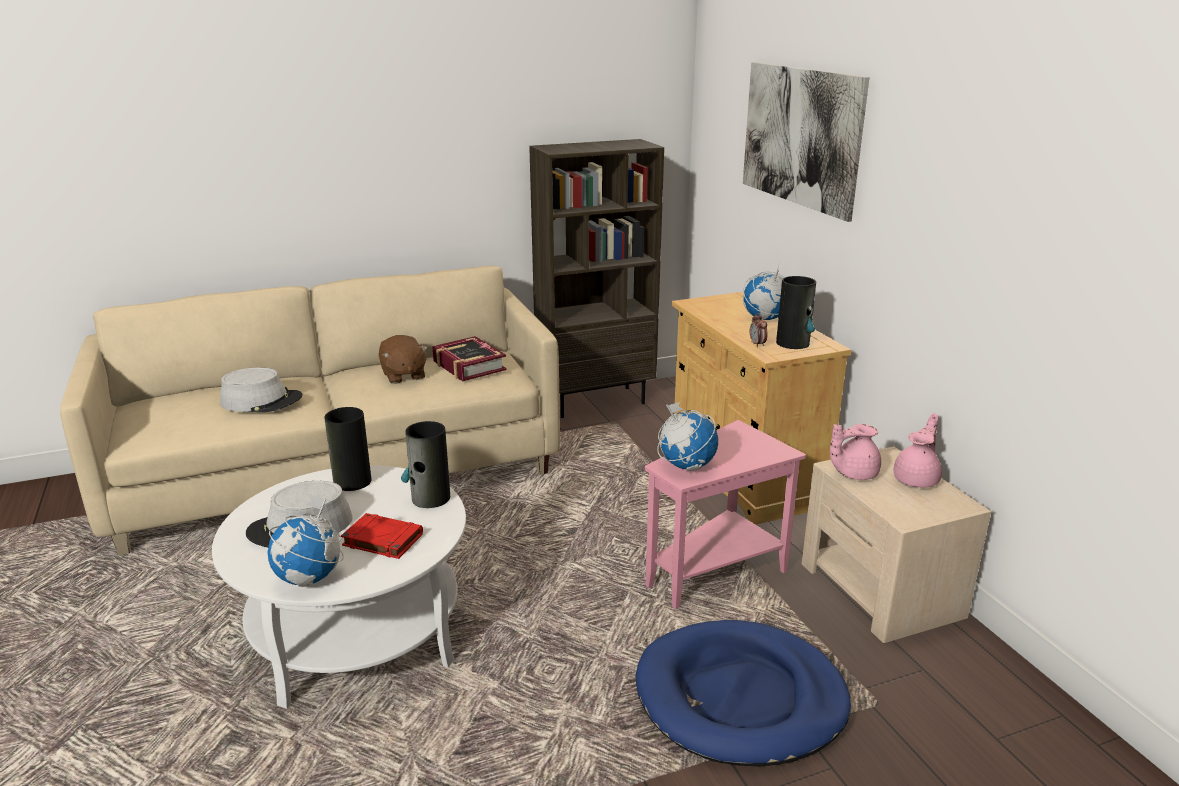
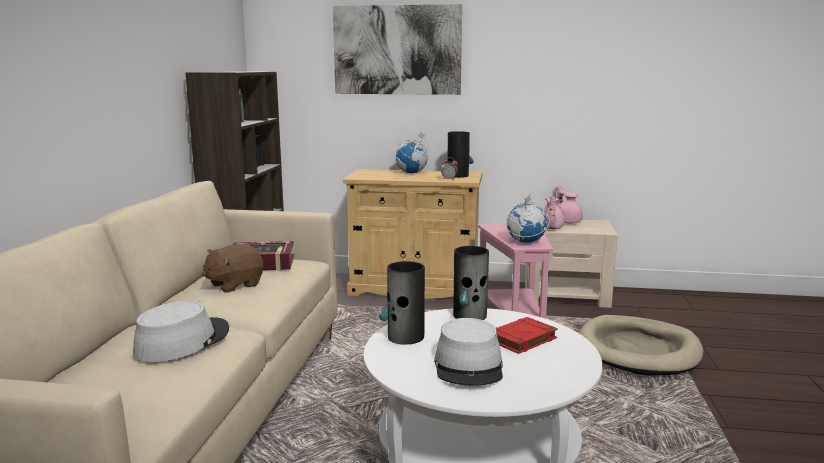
camera: 60 degrees left, 10 degrees down
globe [267,495,344,587] -> none
brown plush toy [379,335,428,384] -> brown plush toy turned 135 degrees clockwise [202,244,263,293]
blue dog bed [635,620,851,766] -> beige dog bed [579,315,703,376]

